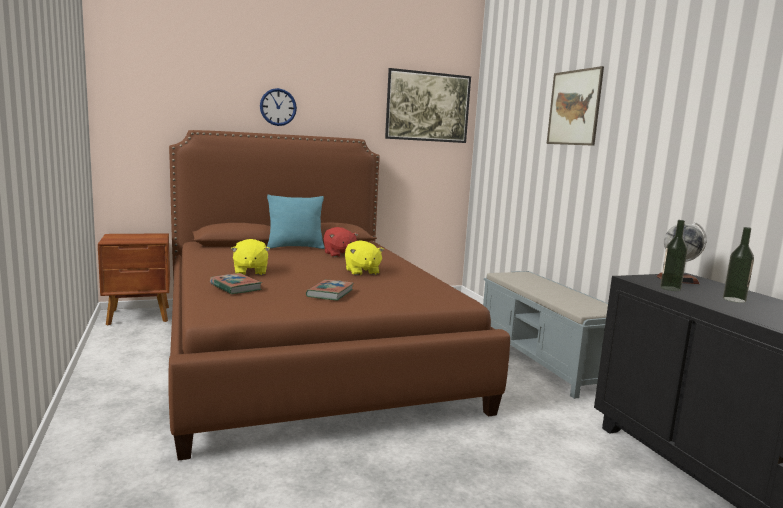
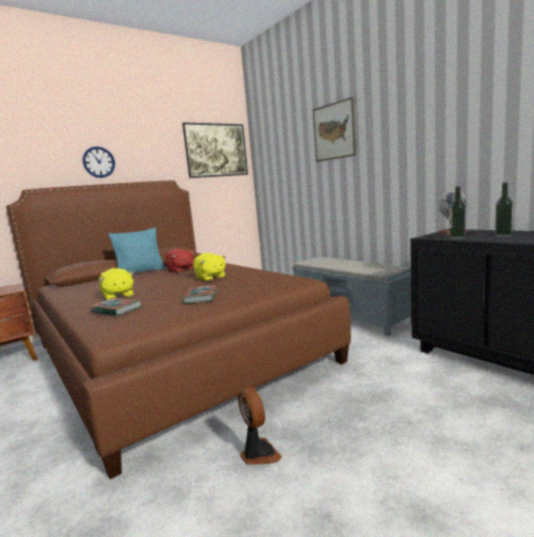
camera: 15 degrees left, 0 degrees up
none -> fan [238,387,282,465]

